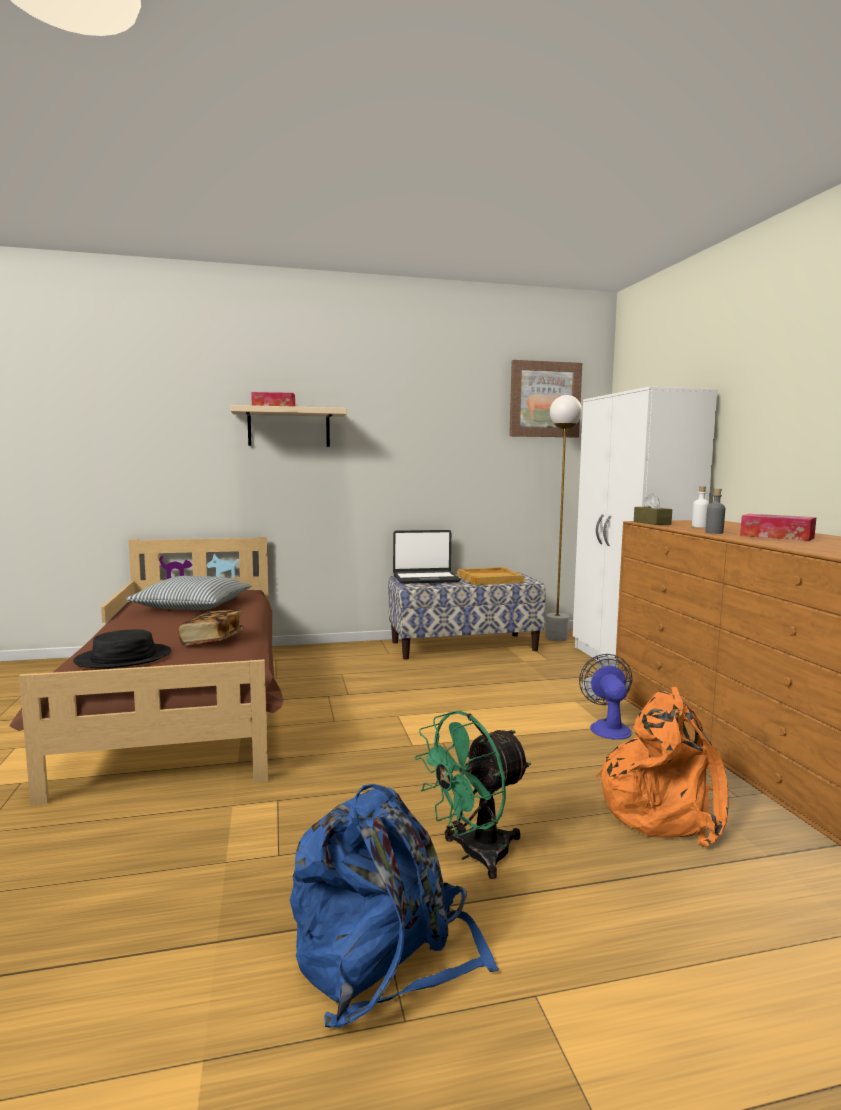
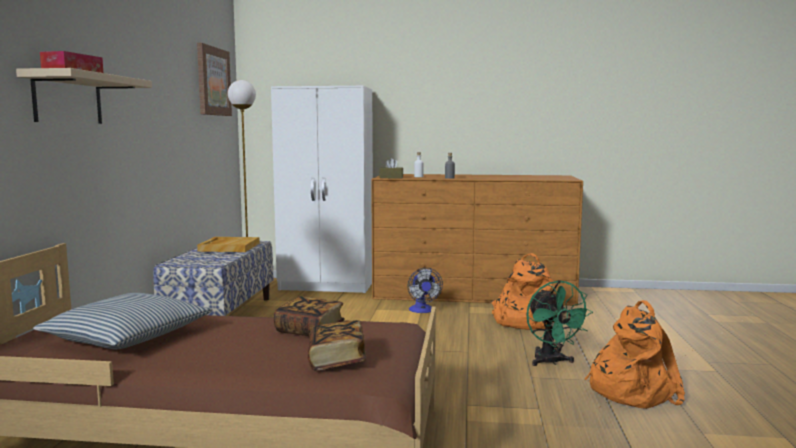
camera: 70 degrees left, 0 degrees up
black hat [73,629,172,669] -> book [308,320,366,371]
blue backpack [290,784,499,1028] -> orange backpack [585,300,685,409]
laptop [393,530,461,584] -> none
fan [579,654,632,740] -> fan turned 120 degrees counterclockwise [407,268,443,313]
tissue box [740,514,817,541] -> none

